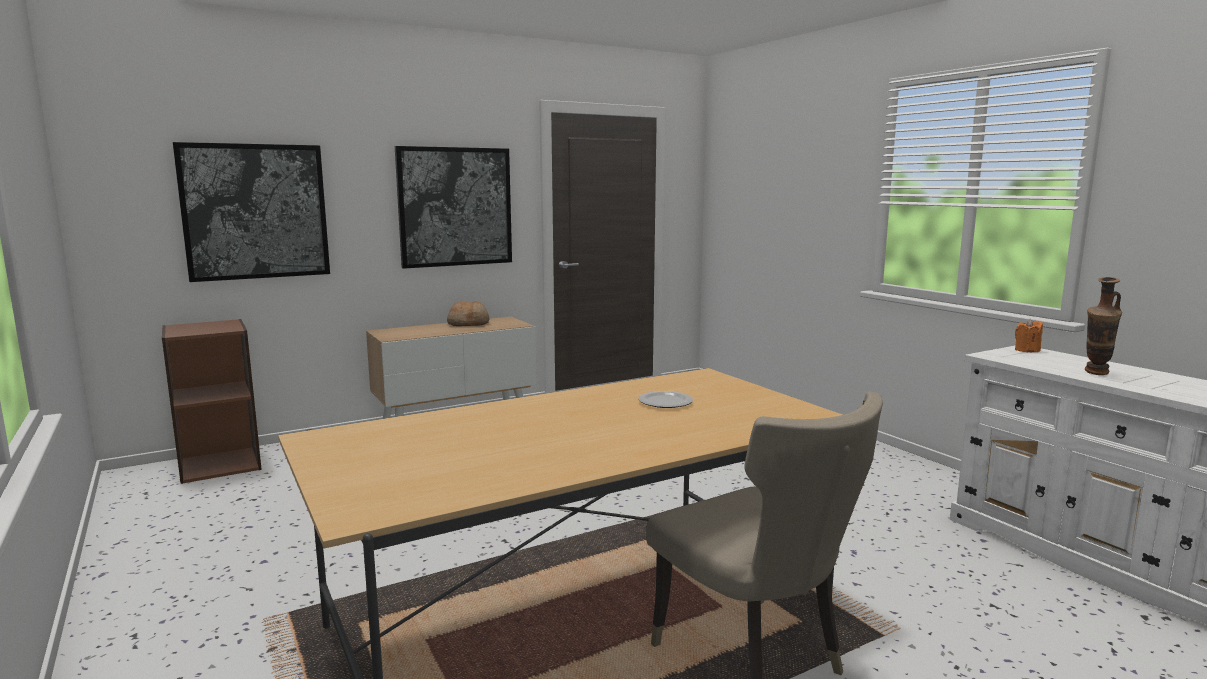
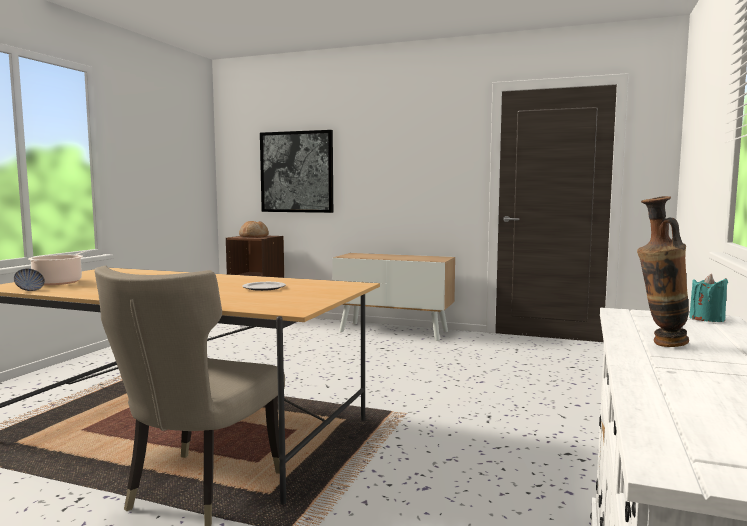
camera: 50 degrees right, 5 degrees down
picture [395,146,512,269] -> none
bread [447,301,489,326] -> bread moved to [239,221,269,238]
orange candle [1015,319,1043,352] -> turquoise candle [689,274,728,322]
none -> bowl [14,268,45,291]
none -> cooking pot [28,249,96,285]

